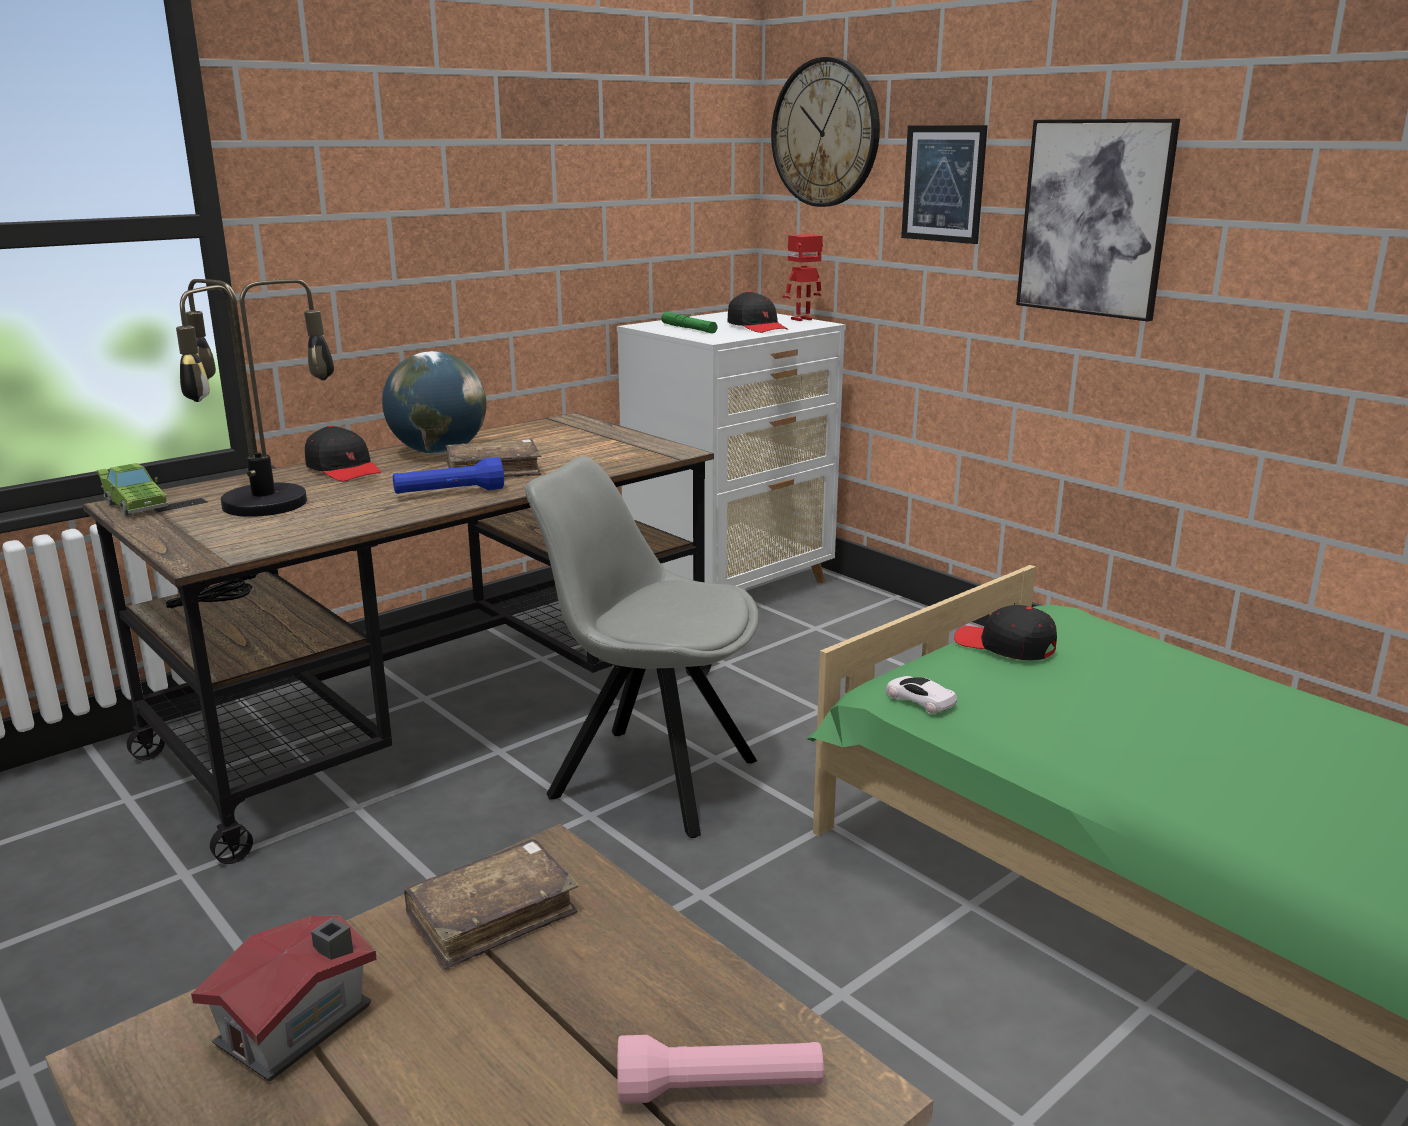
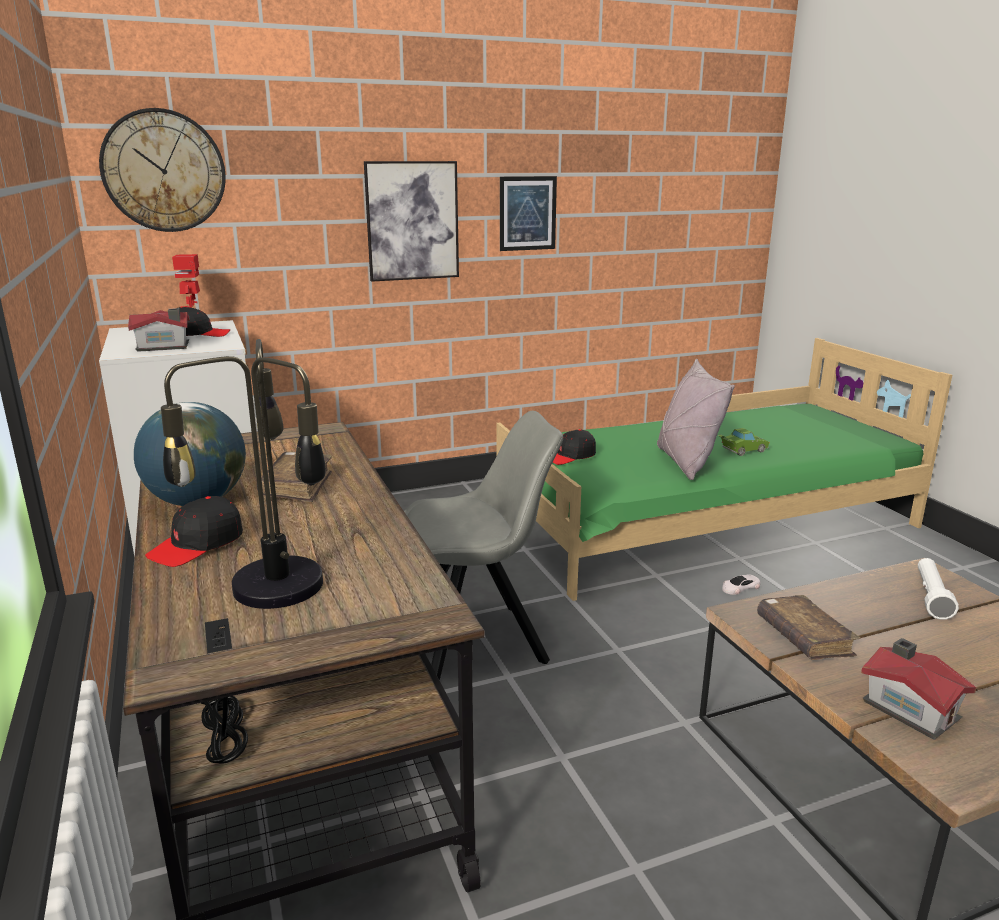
camera: 70 degrees left, 0 degrees up
green toy car [96,463,168,516] -> green toy car moved to [718,428,770,456]
black cap [305,425,382,481] -> black cap turned 150 degrees clockwise [145,496,243,567]
blue flashlight [393,457,504,494] -> none
grey chair [525,456,759,838] -> grey chair turned 150 degrees counterclockwise [404,411,563,680]
pink flashlight [617,1035,824,1104] -> white flashlight [918,558,959,620]
green flashlight [661,312,717,334] -> toy house [128,308,190,352]
white toy car [886,676,957,714] -> white toy car moved to [722,574,761,595]
picture [901,125,988,244] -> picture moved to [500,176,557,251]
none -> purple pillow [657,359,735,480]

